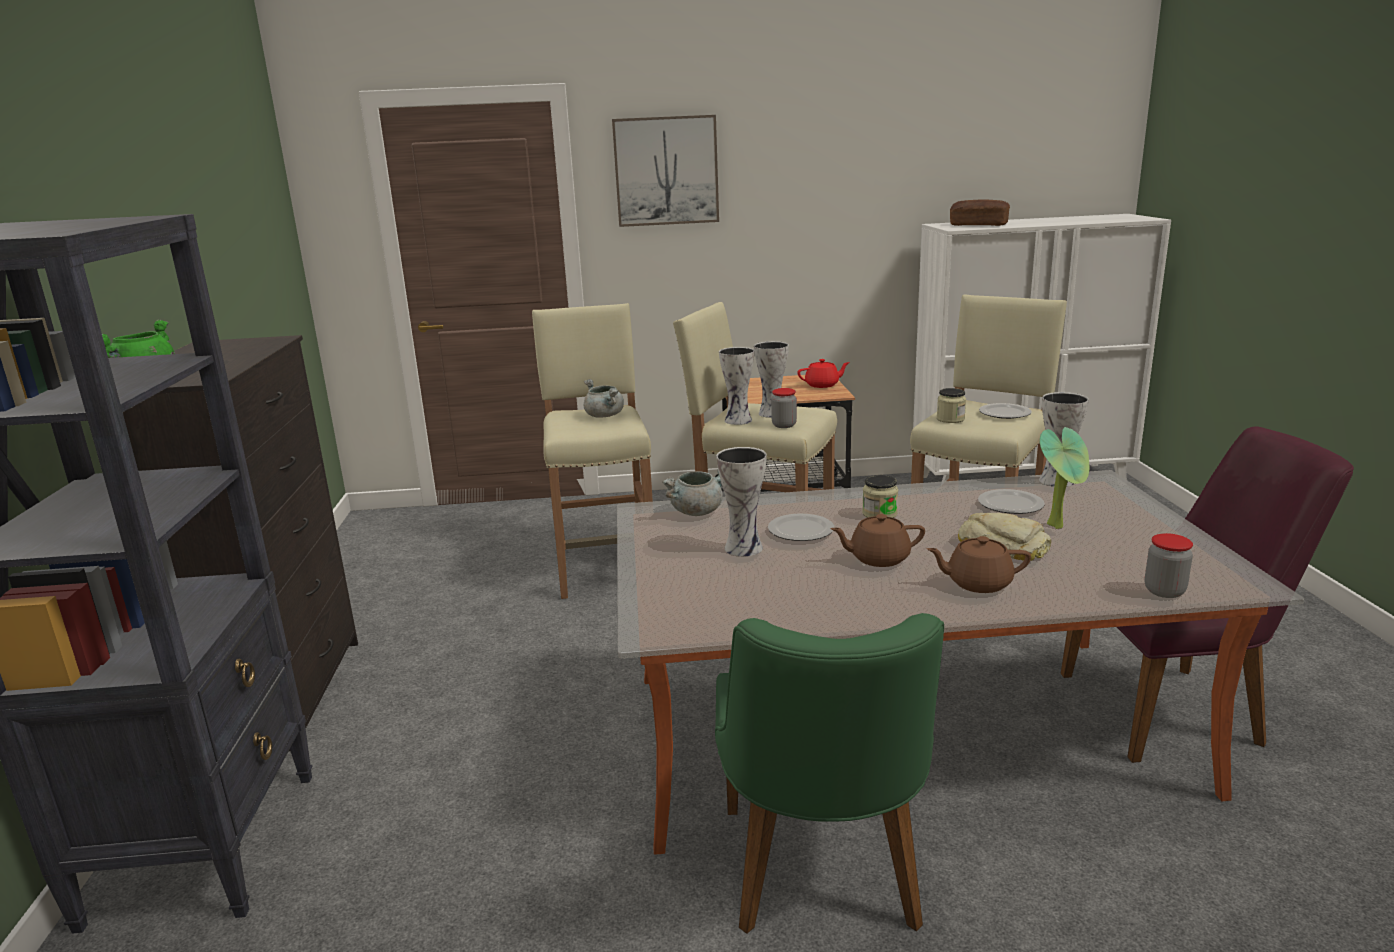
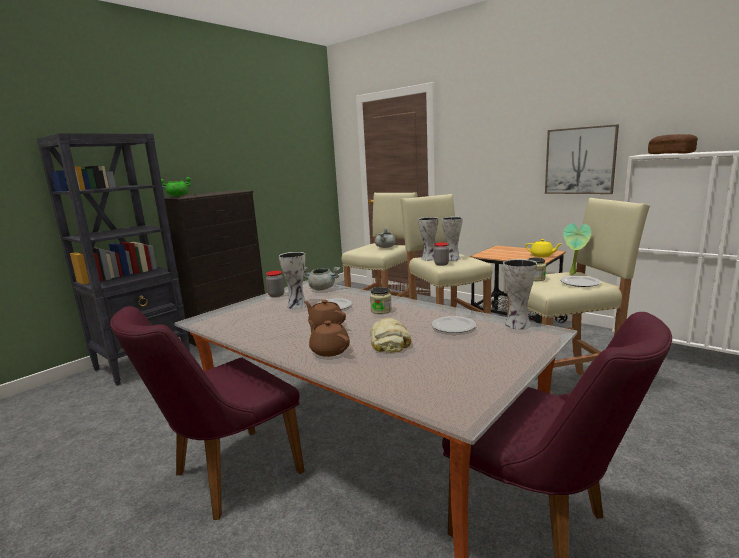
camera: 45 degrees right, 5 degrees down
picture [612,115,719,227] -> picture moved to [545,124,619,194]
green chair [715,613,944,934] -> purple chair [110,306,305,520]
red teapot [797,359,850,388] -> yellow teapot [525,239,561,257]
potted plant [1040,427,1089,529] -> potted plant moved to [563,223,591,275]
jar [1145,533,1193,598] -> jar moved to [266,271,284,297]

